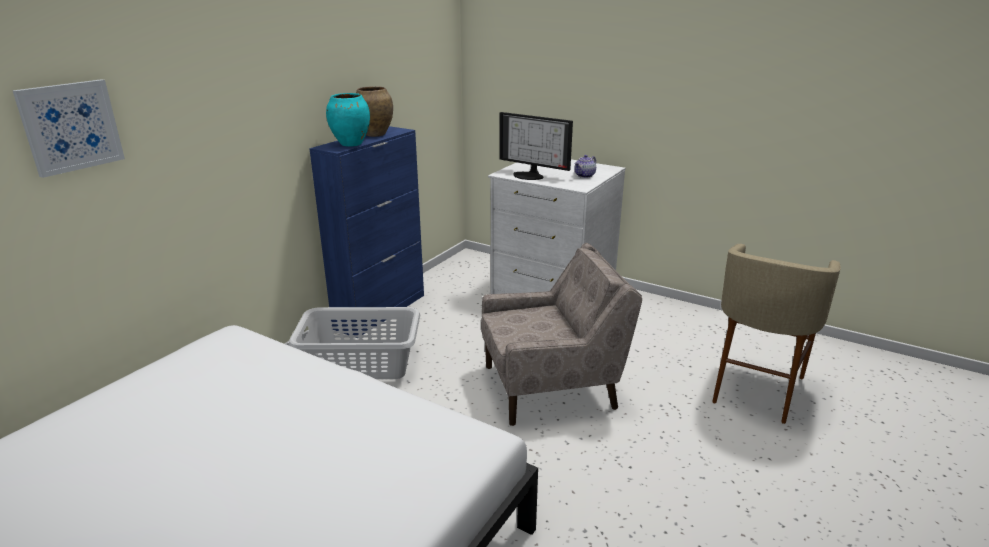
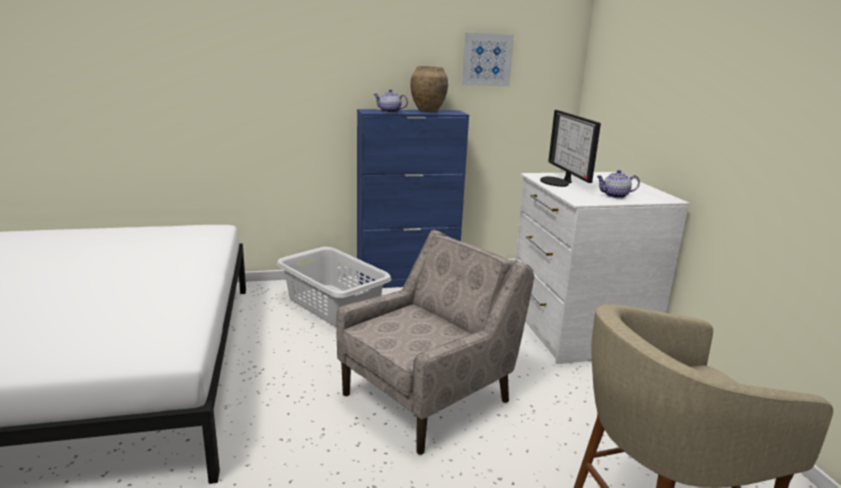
camera: 45 degrees right, 5 degrees down
picture [13,79,125,178] -> picture moved to [462,33,514,86]
turquoise vase [326,93,370,147] -> teapot [374,89,408,113]
beige armchair [481,243,642,426] -> beige armchair turned 75 degrees counterclockwise [336,230,534,455]

